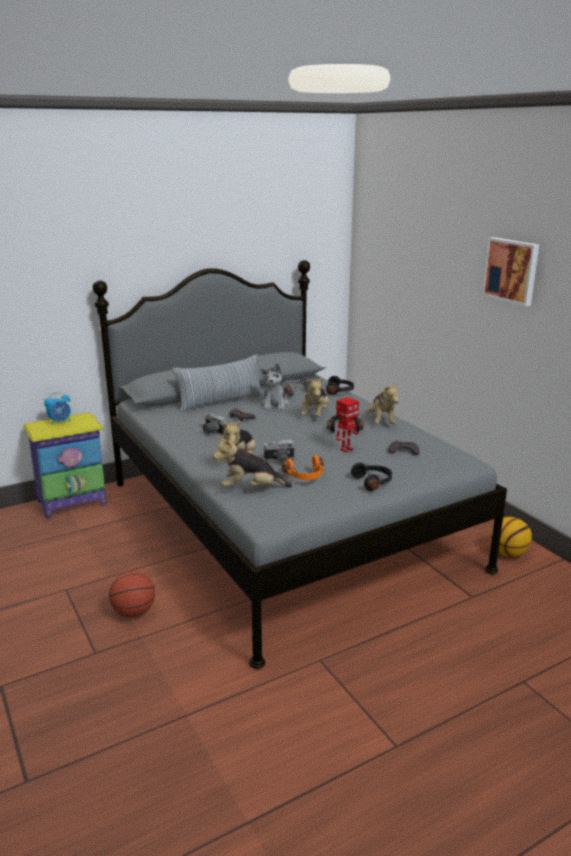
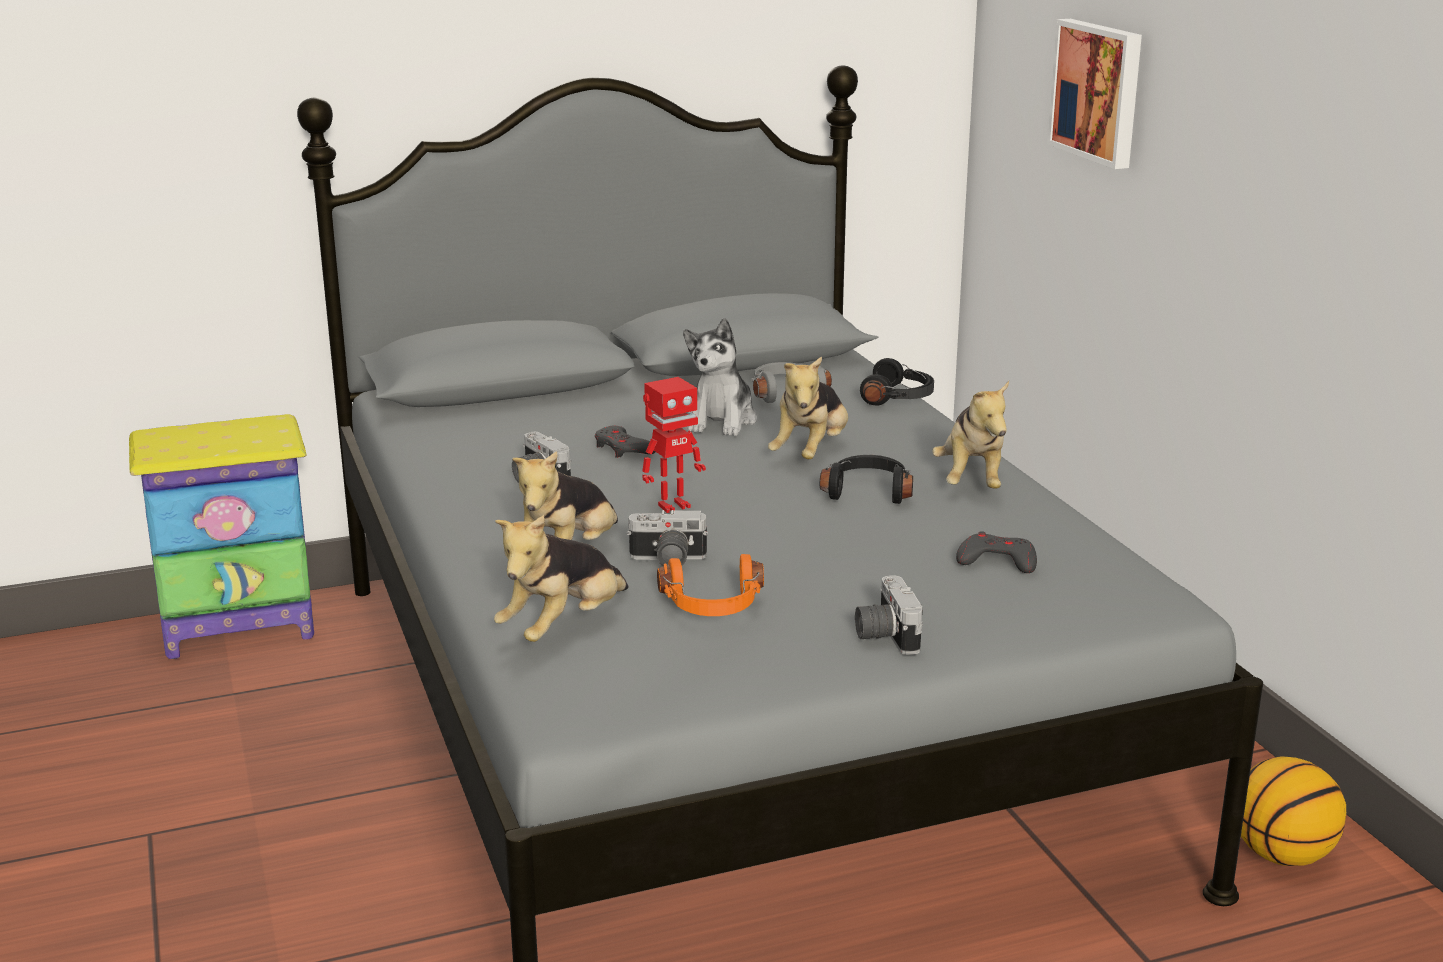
camera: 10 degrees right, 0 degrees up
alarm clock [44,392,71,425] -> none
basketball [109,571,155,617] -> none
pillow [173,354,264,412] -> none
plush toy [213,436,292,487] -> plush toy turned 60 degrees counterclockwise [494,515,628,642]
toy robot [336,397,359,453] -> toy robot moved to [643,377,706,513]
black headphones [351,463,392,491] -> camera [855,575,923,655]
picture [482,237,539,307] -> picture moved to [1047,19,1142,169]

